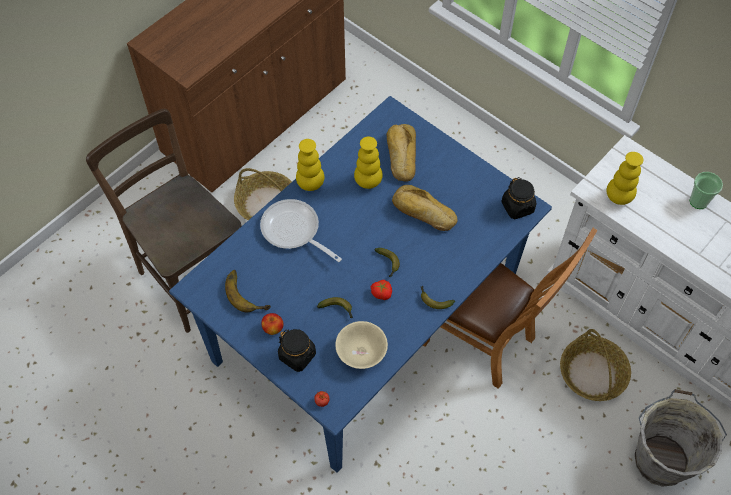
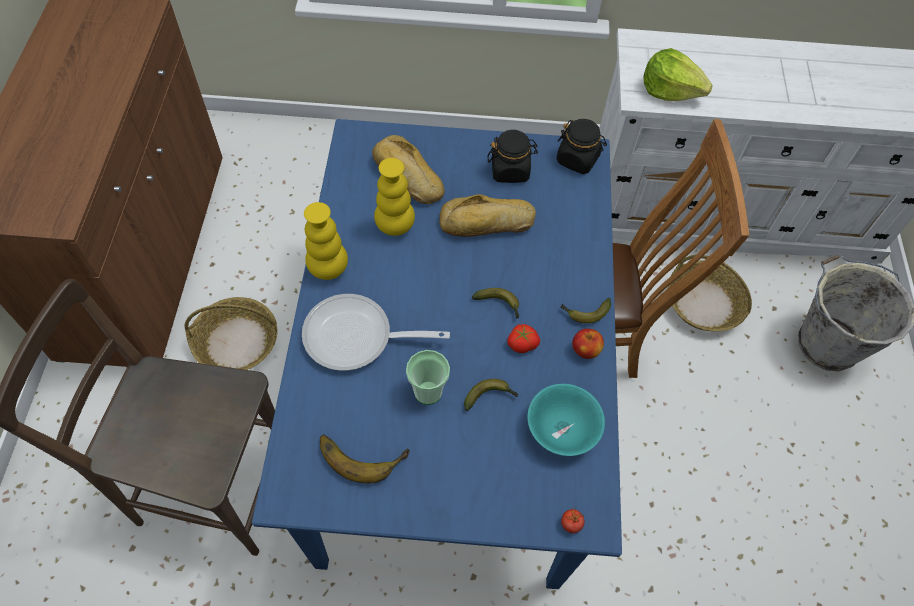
camera: 40 degrees left, 0 degrees up
apple [262,313,283,335] -> apple moved to [572,329,604,359]
black jar [278,329,316,372] -> black jar moved to [487,130,538,183]
beige bowl [335,321,388,369] -> turquoise bowl [527,384,605,456]
yellow vase [607,152,643,205] -> lettuce [644,48,713,101]
cup [690,172,723,209] -> cup moved to [406,350,450,405]

